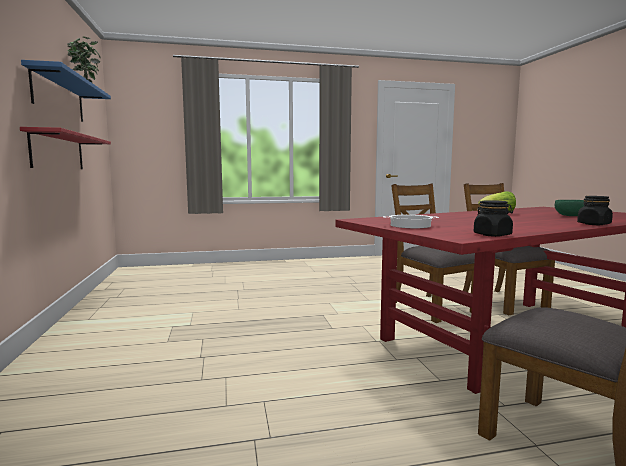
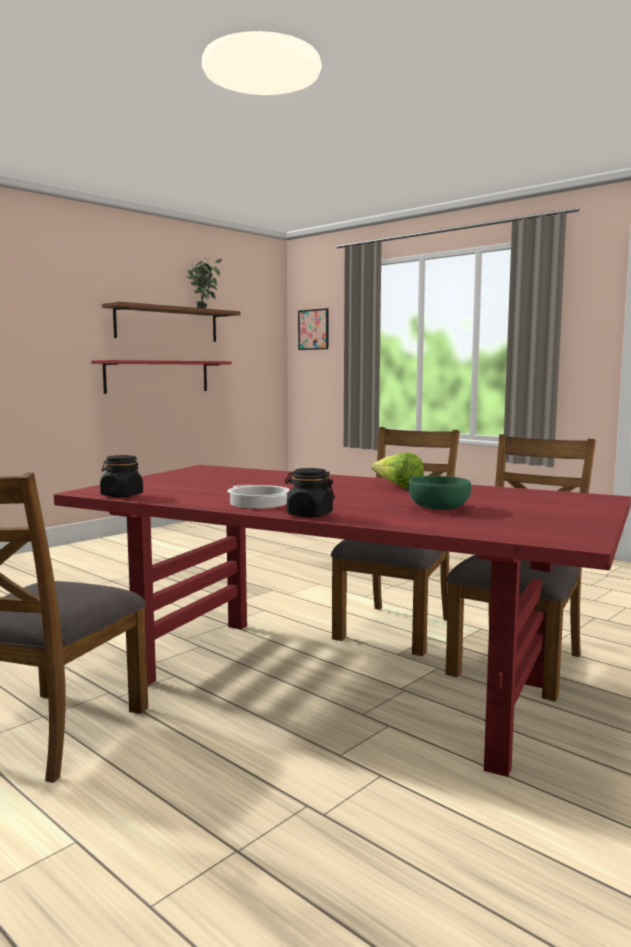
camera: 55 degrees right, 0 degrees up
blue shelf [21,60,111,122] -> brown shelf [102,302,241,342]
cooking pot [383,215,439,228] -> cooking pot moved to [227,485,290,509]
none -> picture [298,308,328,350]

